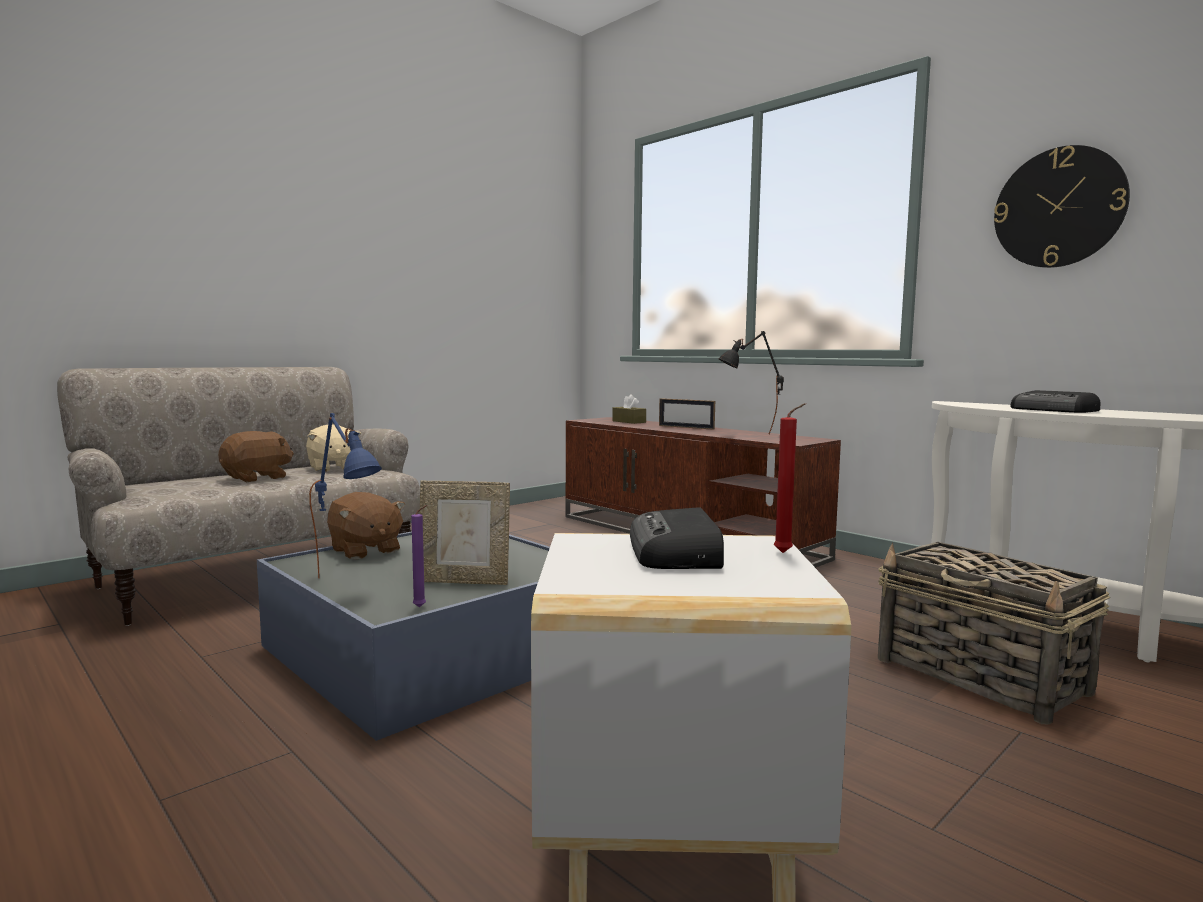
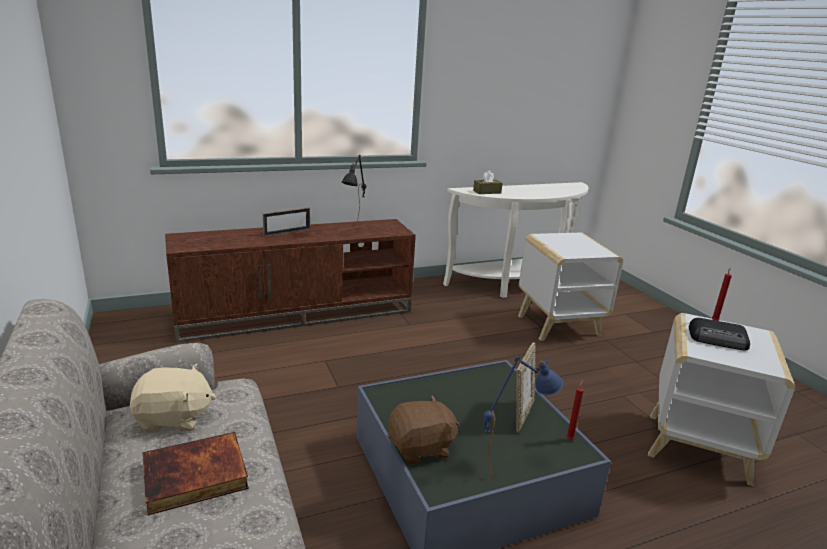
camera: 70 degrees left, 15 degrees up
brown plush toy [218,431,294,482] -> book [142,432,249,515]
purple candle [411,505,428,607] -> red candle [566,380,584,440]
brown tissue box [612,394,646,424] -> brown tissue box moved to [473,171,503,194]
basket [878,542,1110,724] -> white side table [518,233,623,341]
wall clock [994,145,1130,268] -> none
radio [1010,390,1100,413] -> none

